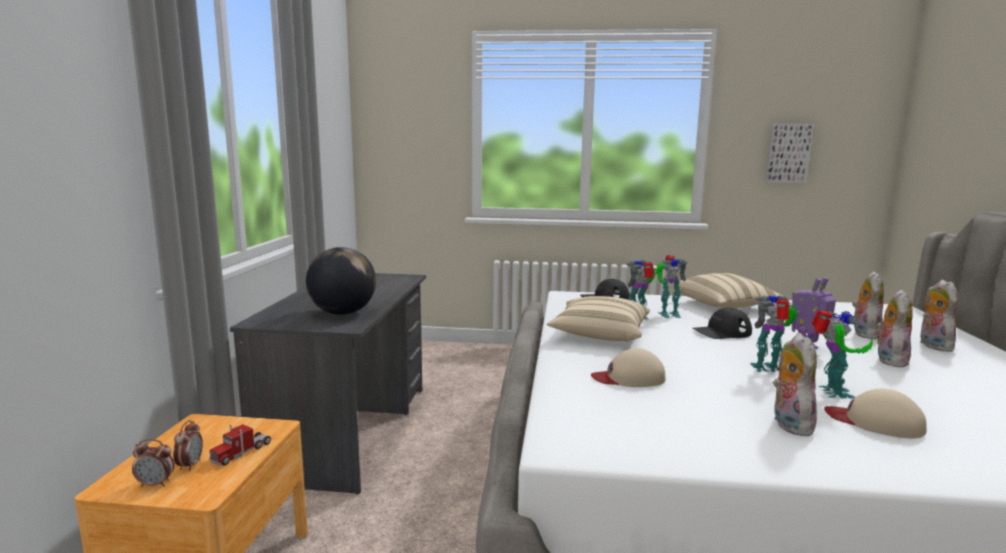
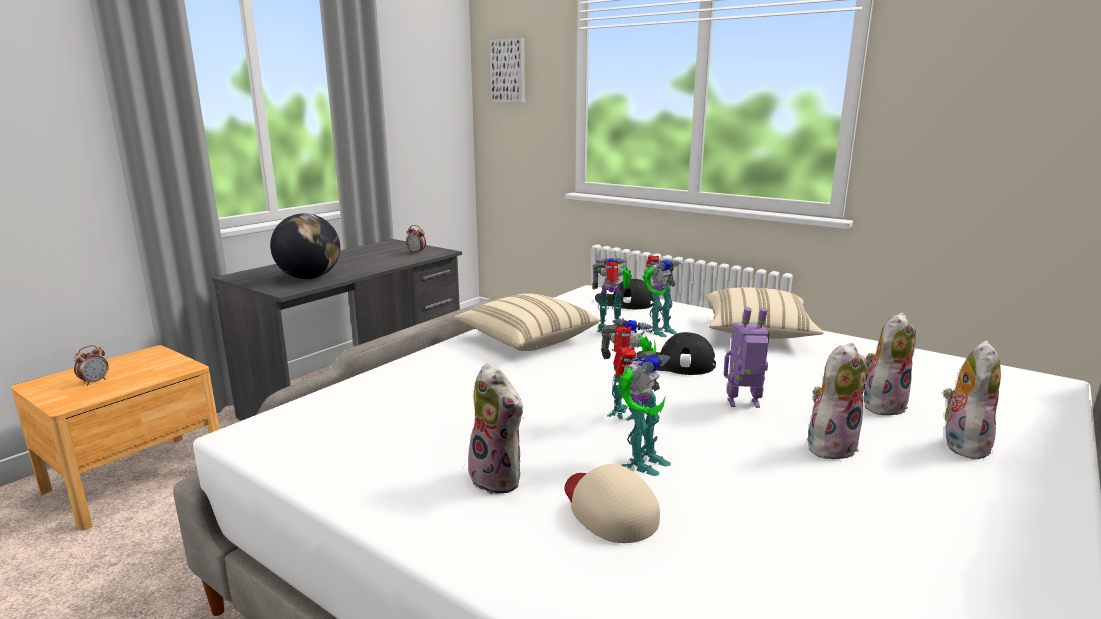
camera: 30 degrees right, 5 degrees up
alarm clock [132,439,175,487] -> alarm clock moved to [406,225,426,254]
toy truck [209,424,271,466] -> none
beige cap [591,348,666,387] -> none
toy robot [656,255,688,318] -> toy robot turned 60 degrees counterclockwise [643,255,681,337]
picture [765,124,814,183] -> picture moved to [490,38,525,102]
plush toy [773,333,817,436] -> plush toy turned 105 degrees clockwise [468,364,524,494]

